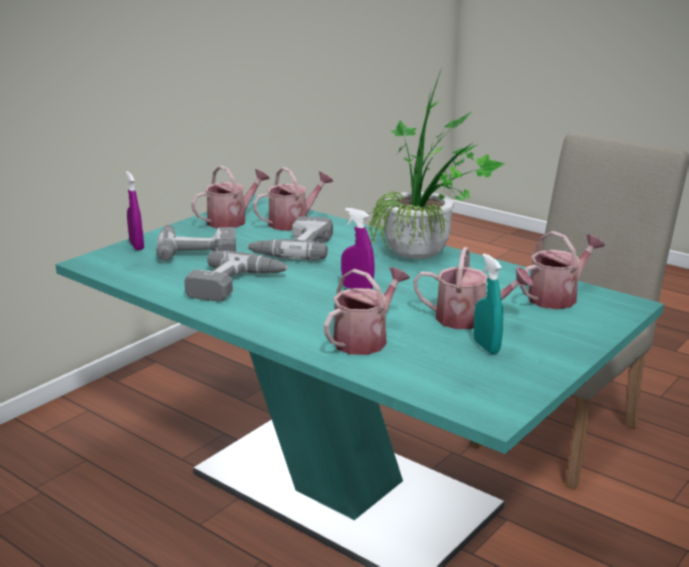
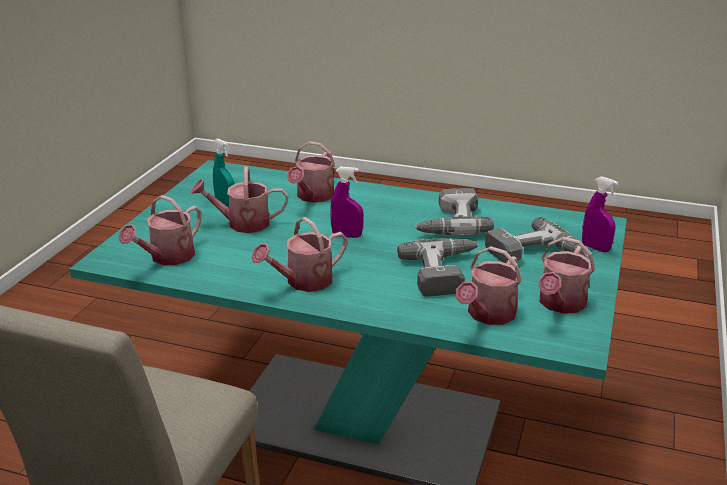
camera: 160 degrees right, 5 degrees up
potted plant [368,68,505,259] -> watering can [251,217,347,292]

